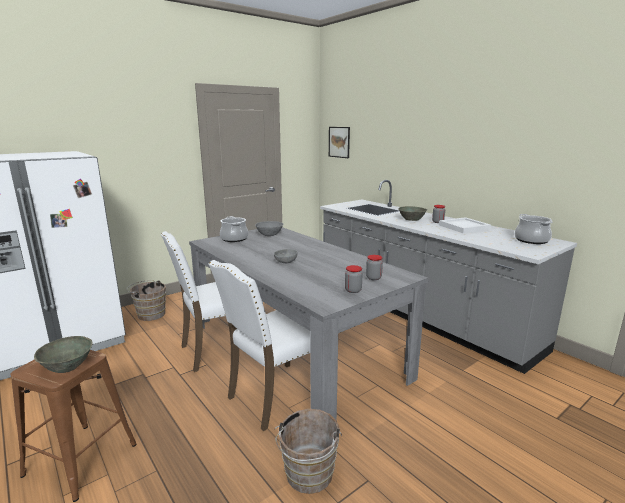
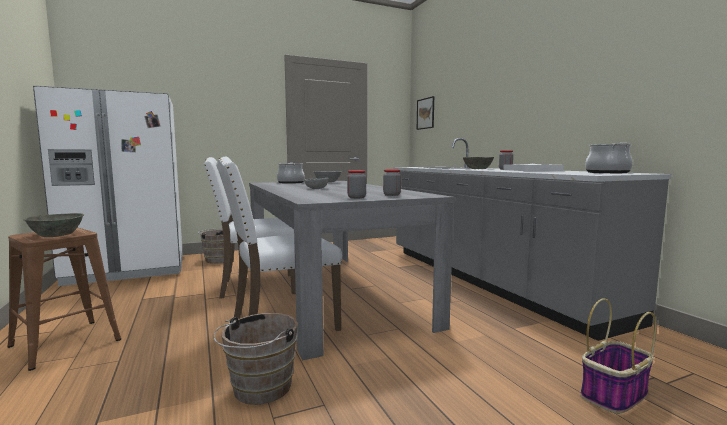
camera: 15 degrees right, 10 degrees down
none -> basket [580,298,657,414]

